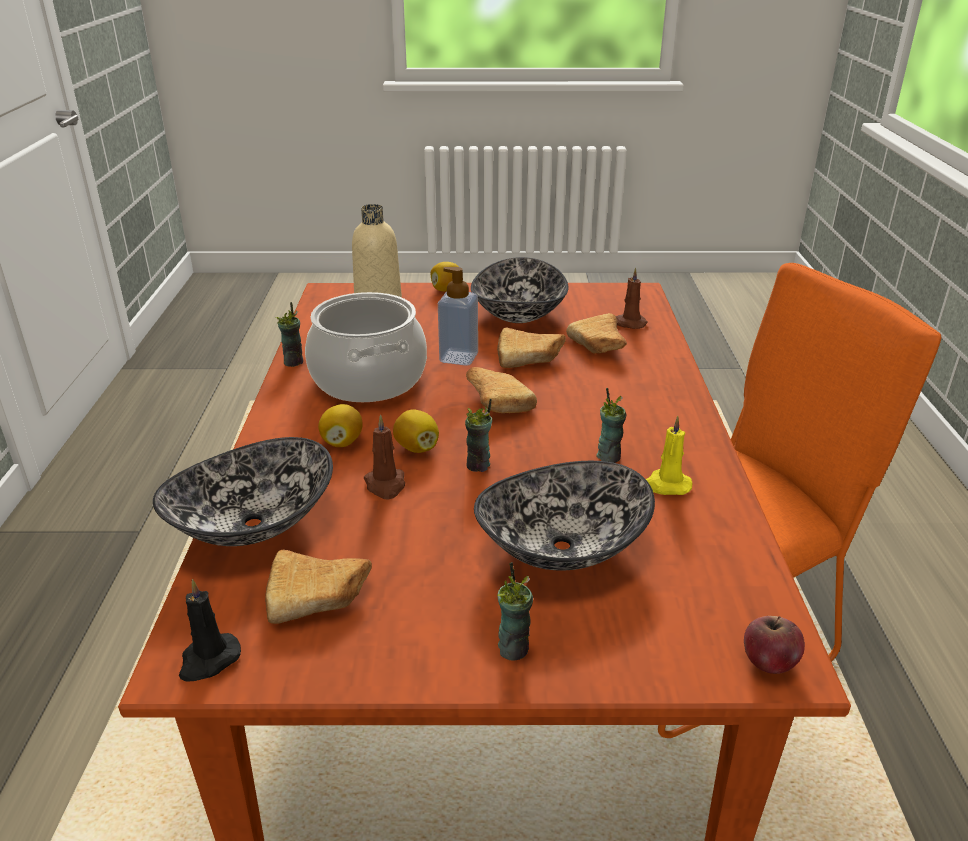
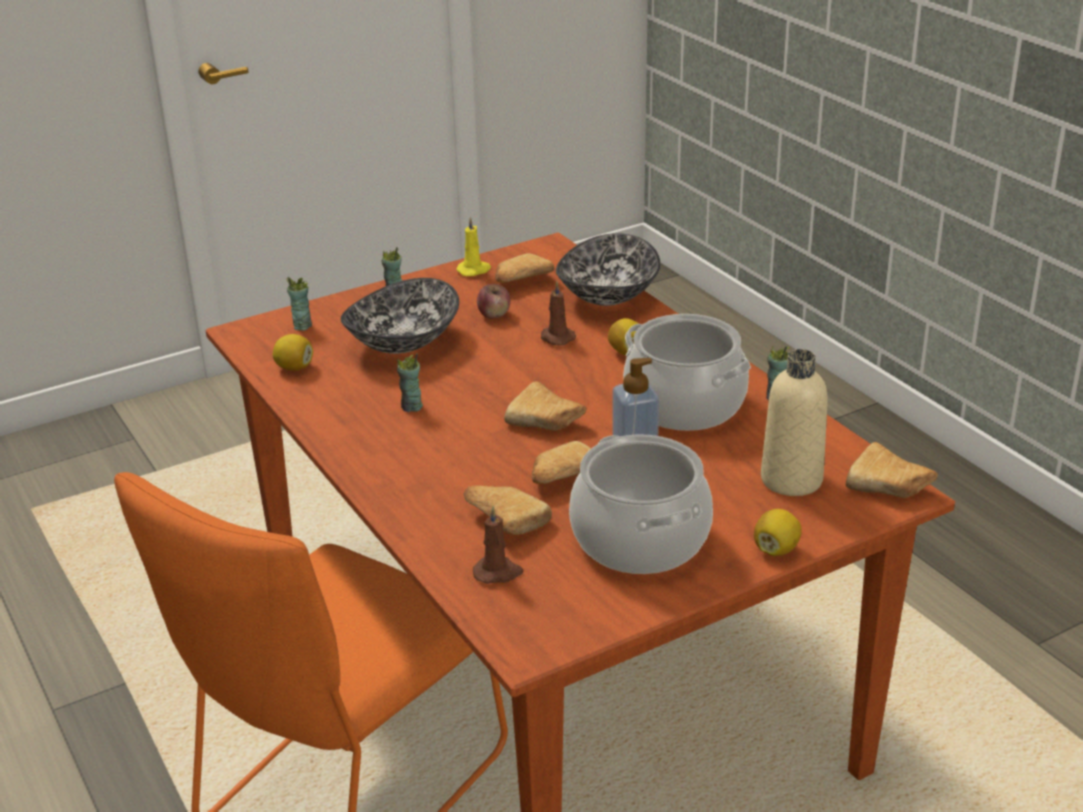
camera: 150 degrees right, 0 degrees up
black candle [179,579,241,682] -> none
lemon [393,409,439,453] -> lemon moved to [273,334,313,371]
cup [465,399,492,472] -> cup moved to [286,277,312,331]
bowl [471,257,568,323] -> cooking pot [569,434,713,574]
yellow candle [646,416,693,495] -> yellow candle moved to [456,217,491,276]
apple [744,616,805,674] -> apple moved to [477,284,511,319]
none -> bread [846,442,938,498]

